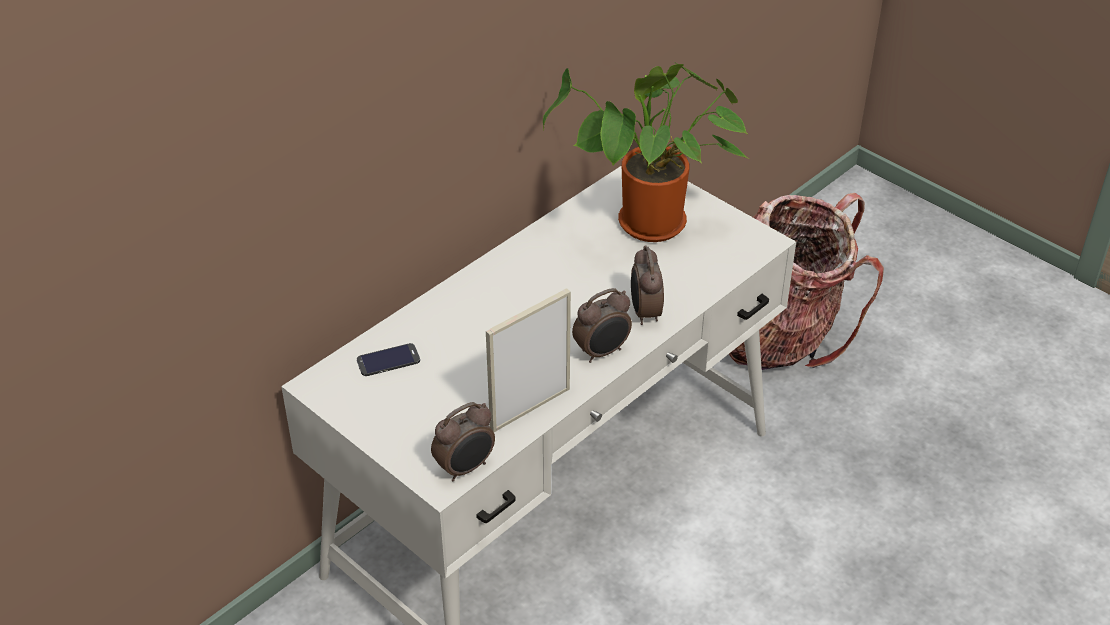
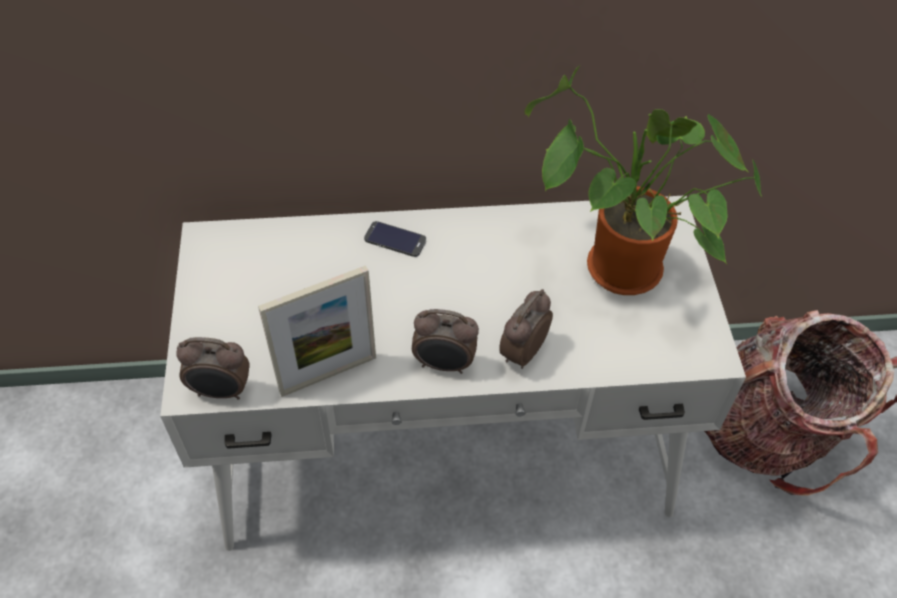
camera: 40 degrees right, 10 degrees up
phone [357,343,420,376] -> phone moved to [364,221,427,257]
picture frame [486,288,571,432] -> picture frame turned 150 degrees clockwise [258,265,376,397]

